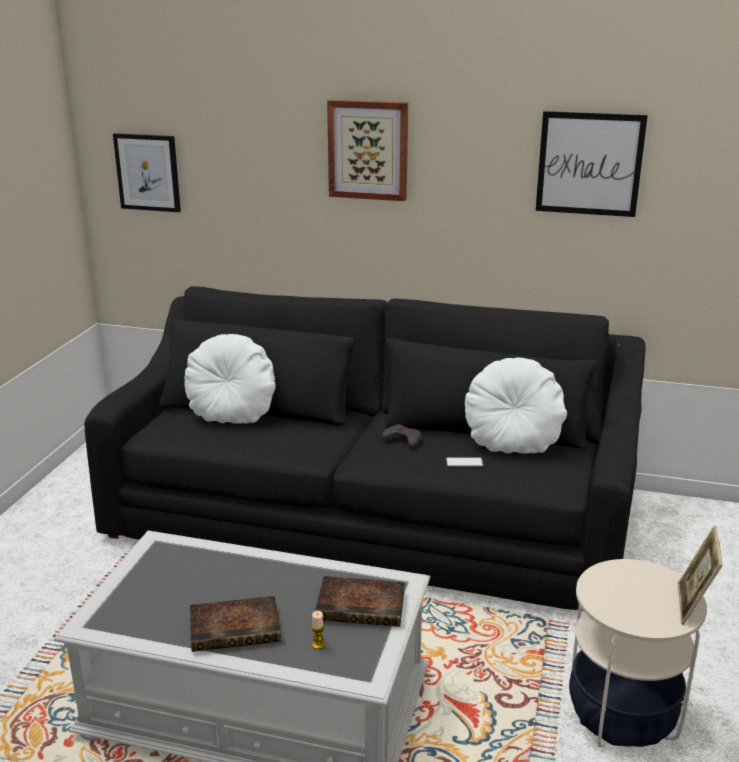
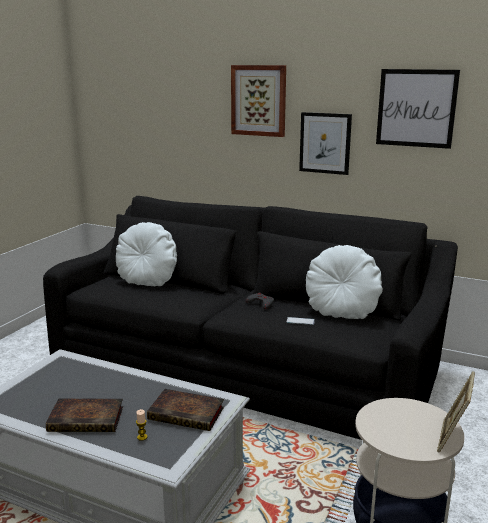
camera: 10 degrees right, 5 degrees down
picture [113,133,181,212] -> picture moved to [299,112,352,175]

